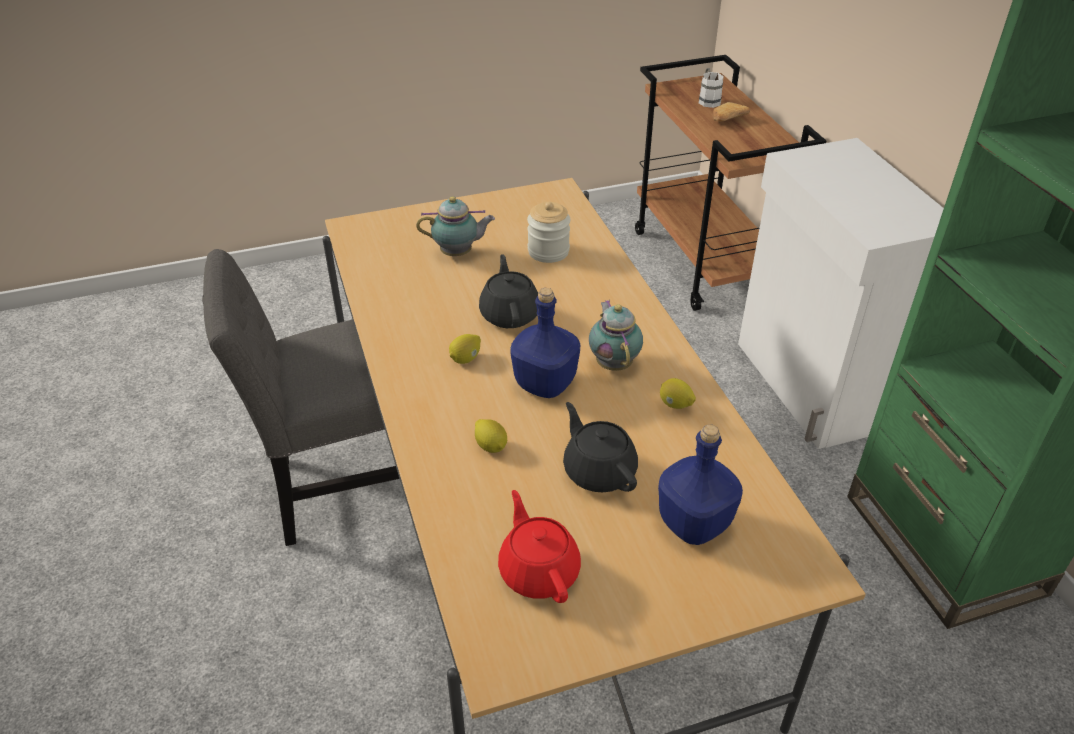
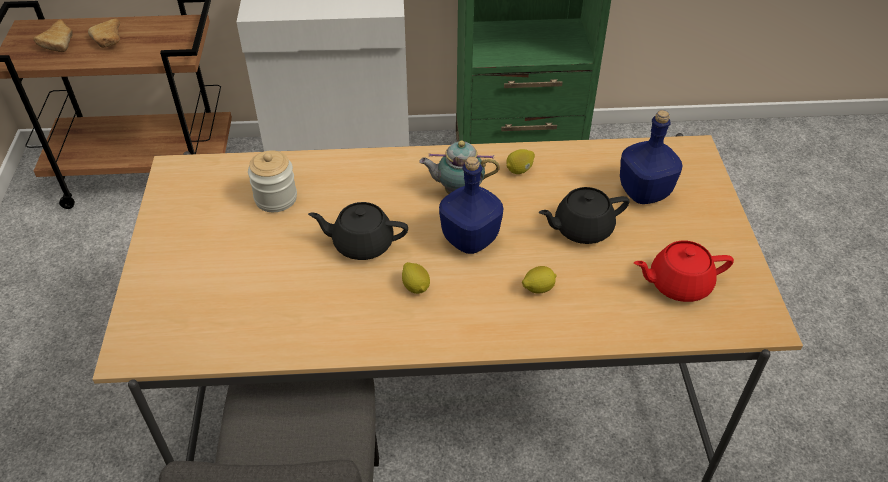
camera: 75 degrees left, 5 degrees up
teapot [416,196,495,256] -> none
white mug [699,68,723,108] -> bread [33,19,73,52]

